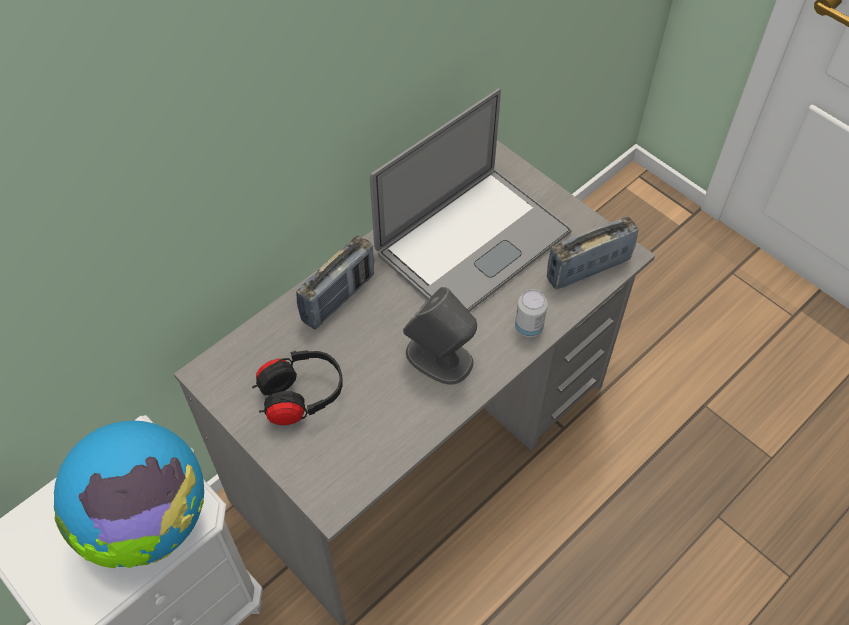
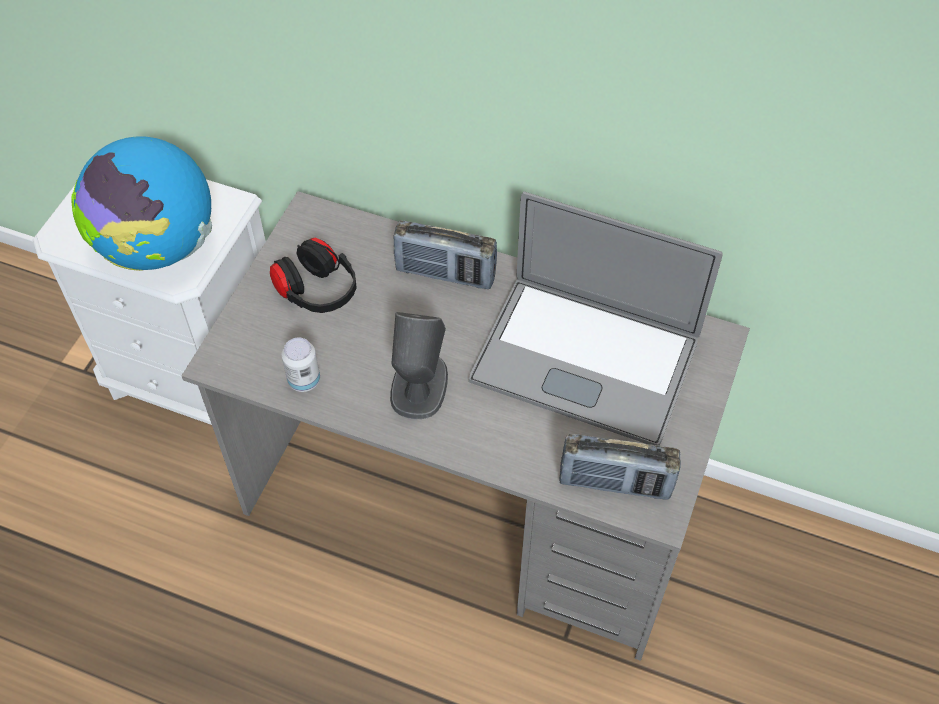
camera: 65 degrees right, 0 degrees up
can [515,289,548,337] -> can moved to [282,338,320,392]
radio [547,217,638,289] -> radio turned 150 degrees clockwise [559,434,681,499]

